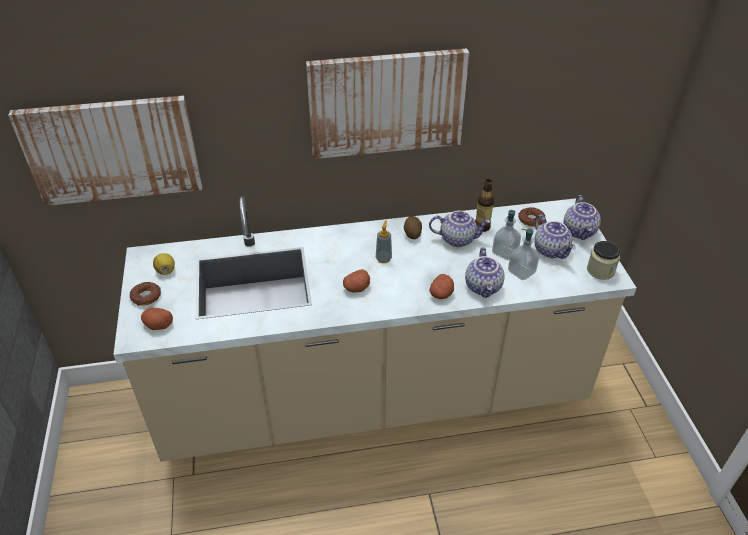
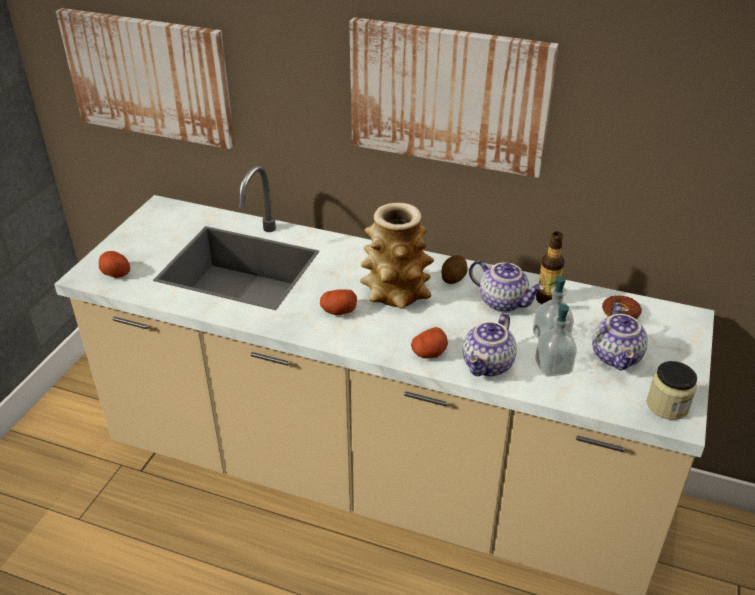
camera: 30 degrees right, 5 degrees down
donut [130,282,161,306] -> none
lemon [153,253,175,275] -> none
soap dispenser [376,220,392,263] -> vase [360,203,434,309]
teapot [564,195,601,240] -> none

